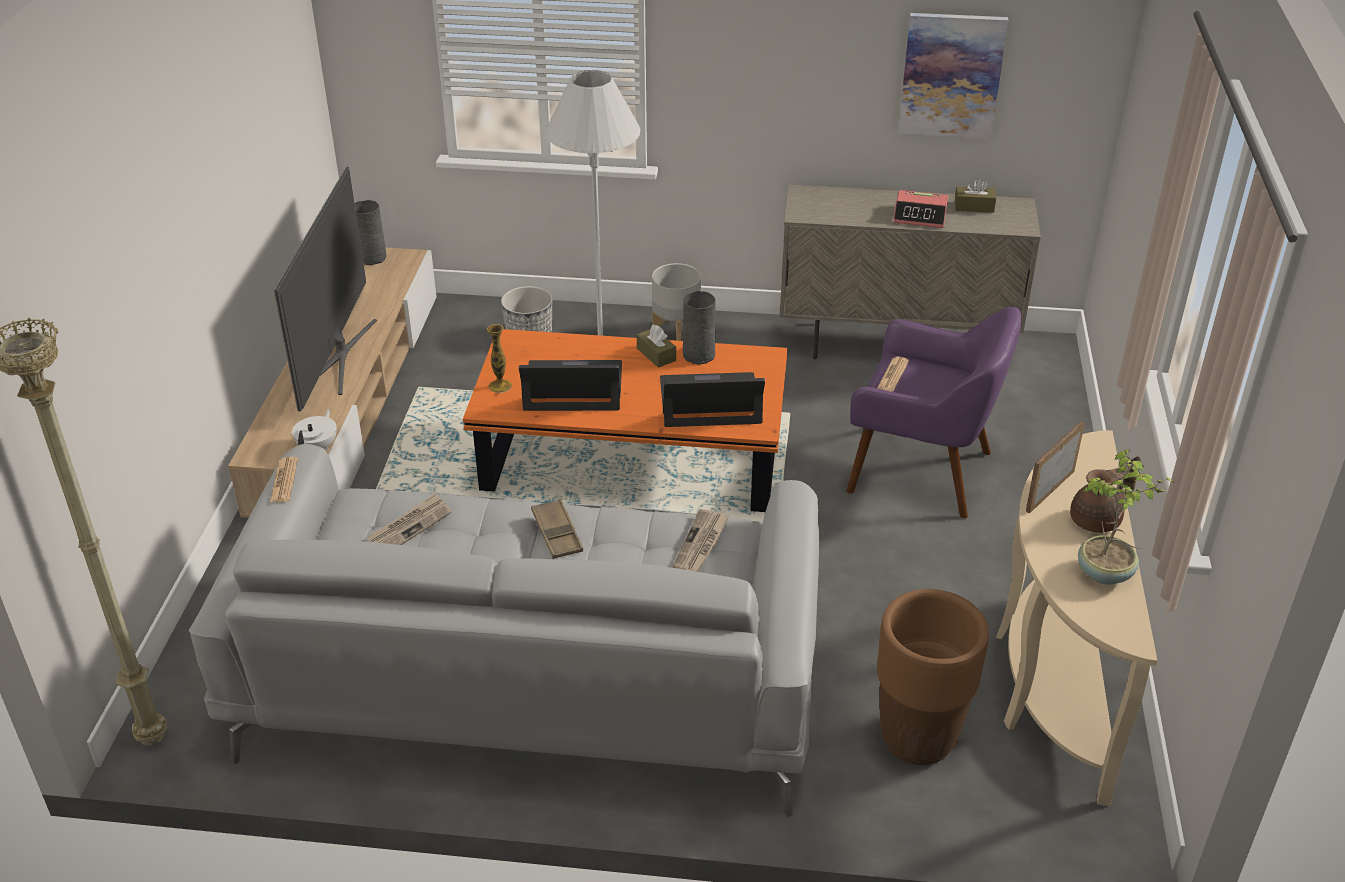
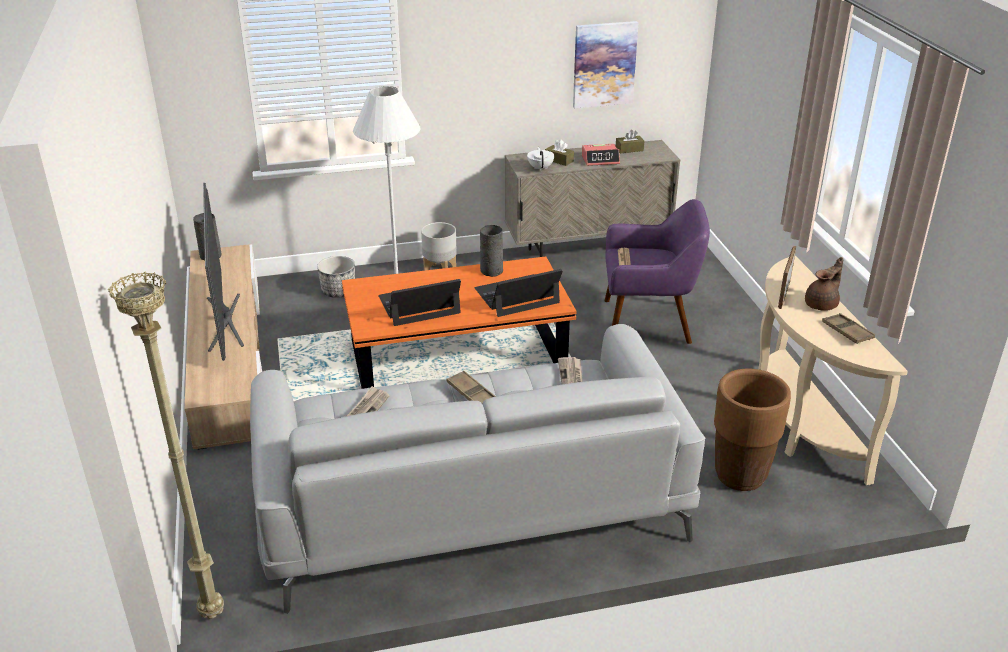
camera: 20 degrees left, 5 degrees down
newspaper [270,457,298,502] -> none
white teapot [292,409,337,450] -> white teapot moved to [527,147,554,171]
vase [487,324,512,393] -> none
brown tissue box [637,325,676,368] -> brown tissue box moved to [545,139,574,166]
potted plant [1078,449,1172,585] -> brown tray [822,313,875,344]

